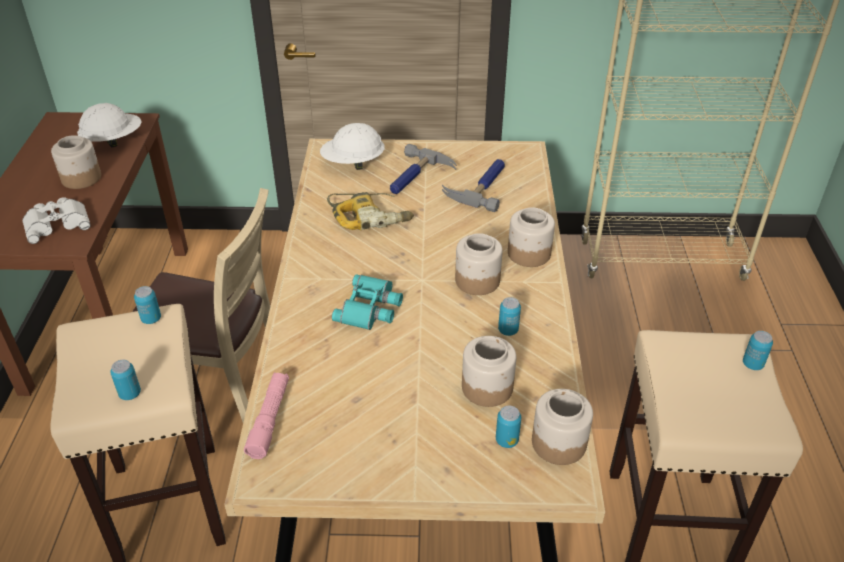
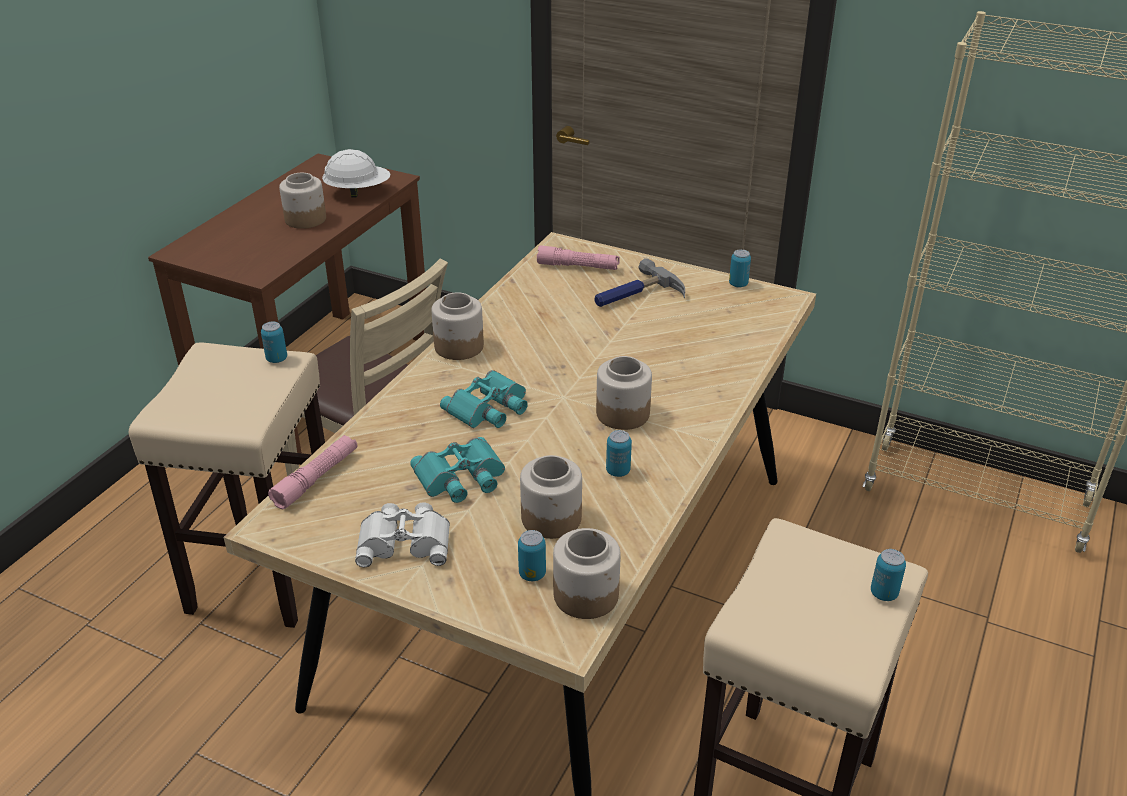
camera: 25 degrees right, 5 degrees down
white binoculars [22,197,91,244] -> white binoculars moved to [355,502,450,567]
can [110,360,141,400] -> can moved to [729,249,751,287]
white hard hat [320,123,385,170] -> pink flashlight [537,245,620,270]
power drill [327,192,414,230] -> none
hammer [442,159,505,212] -> none
jar [508,207,555,267] -> jar moved to [431,292,484,360]
none -> turquoise binoculars [410,437,505,503]

